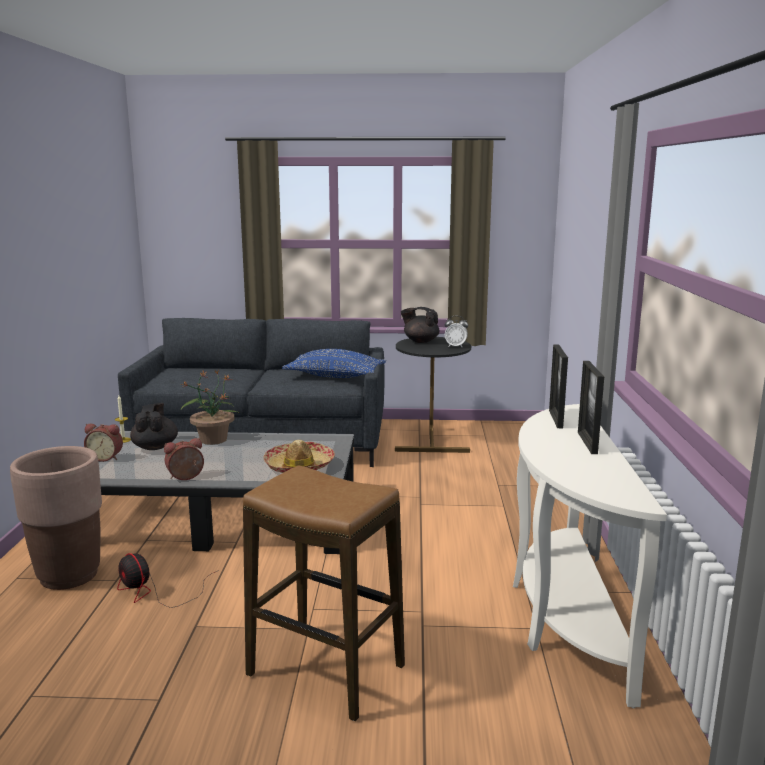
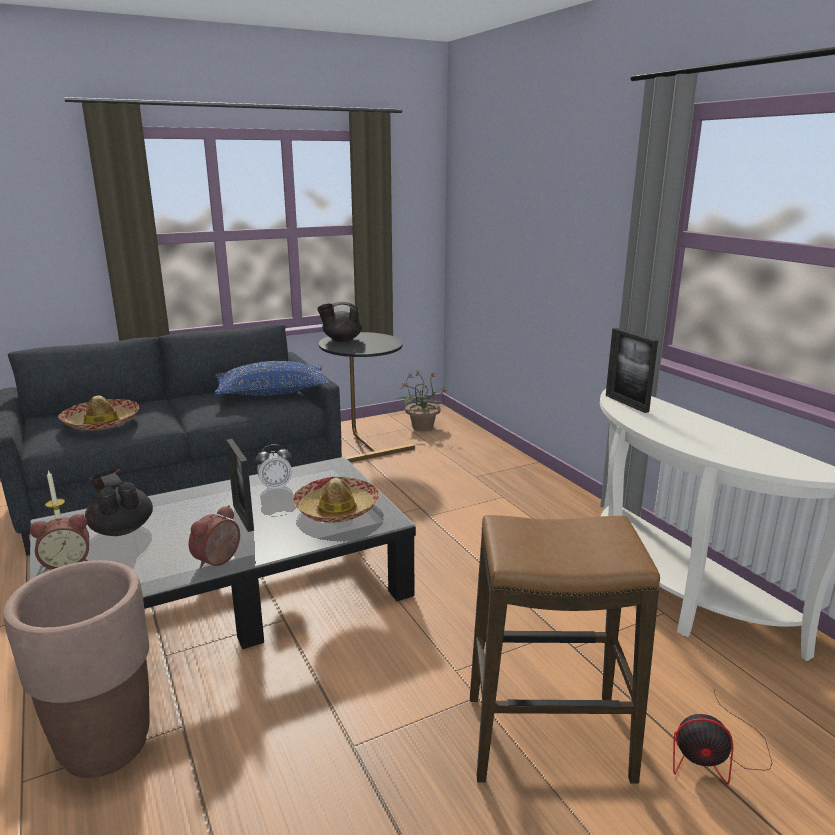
camera: 30 degrees left, 5 degrees up
fan [117,553,219,608] -> fan moved to [673,690,772,785]
potted plant [180,369,239,445] -> potted plant moved to [398,370,448,431]
alarm clock [445,316,468,347] -> alarm clock moved to [256,444,292,491]
picture frame [578,361,604,454] -> picture frame moved to [226,439,254,532]
none -> hat [58,396,139,431]

